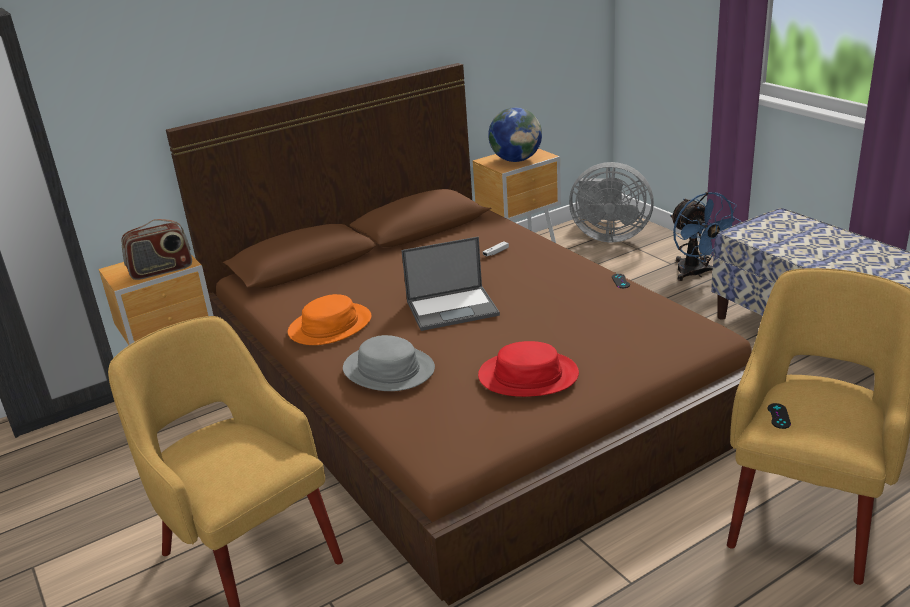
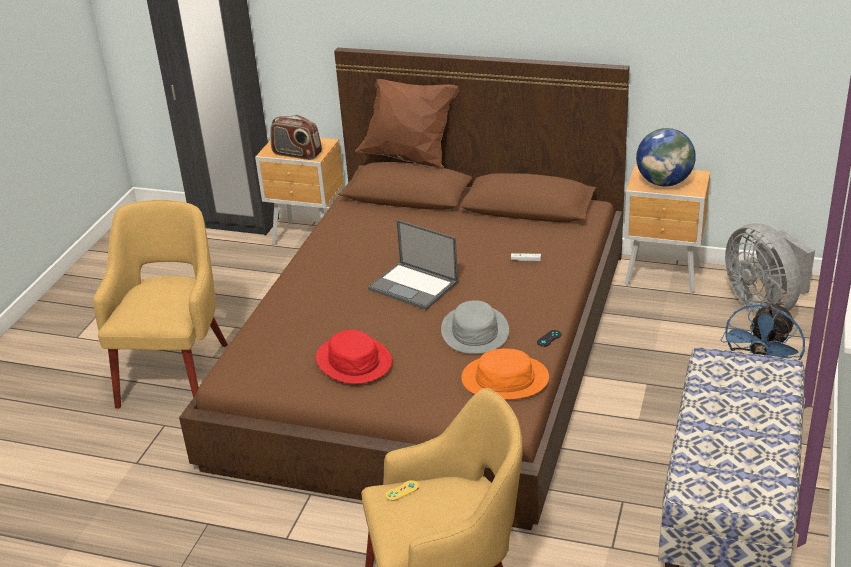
camera: 50 degrees right, 5 degrees up
orange hat [288,294,371,345] -> orange hat moved to [461,349,549,400]
grey hat [343,335,435,391] -> grey hat moved to [441,300,509,354]
black game controller [768,403,791,429] -> yellow game controller [385,480,419,501]
none -> brown pillow [355,79,459,169]

